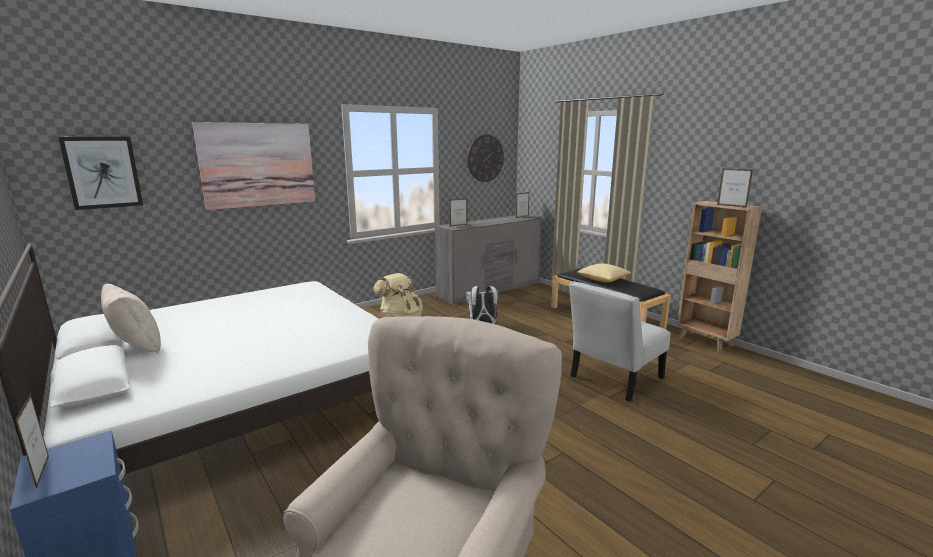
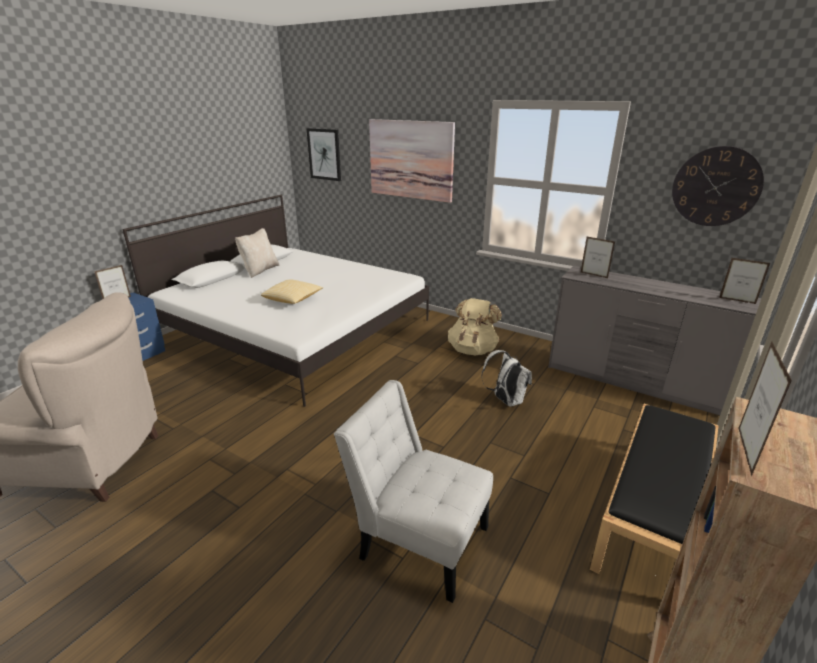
camera: 70 degrees right, 10 degrees up
pillow [577,263,631,282] -> pillow moved to [261,279,323,304]

